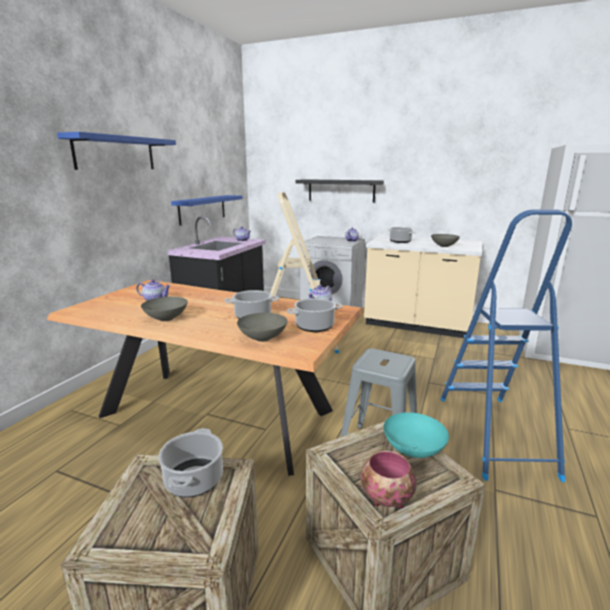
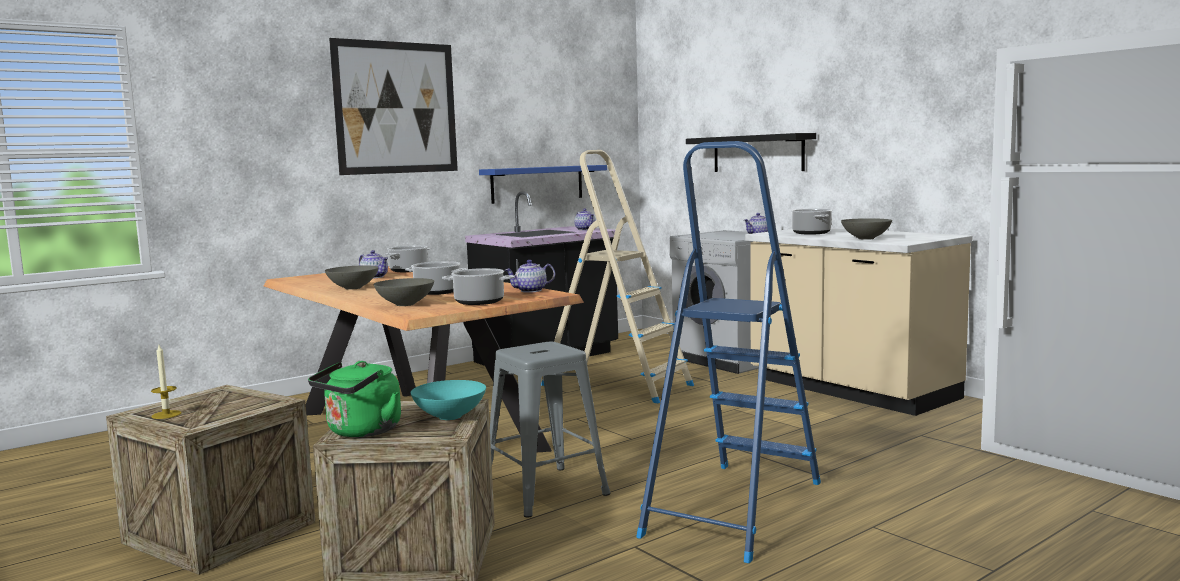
camera: 30 degrees right, 10 degrees down
blue shelf [57,132,176,170] -> picture [329,38,458,175]
cooking pot [158,428,223,497] -> cooking pot moved to [385,245,430,272]
bowl [361,451,416,509] -> green kettle [308,361,401,437]
none -> candle [151,345,182,419]

